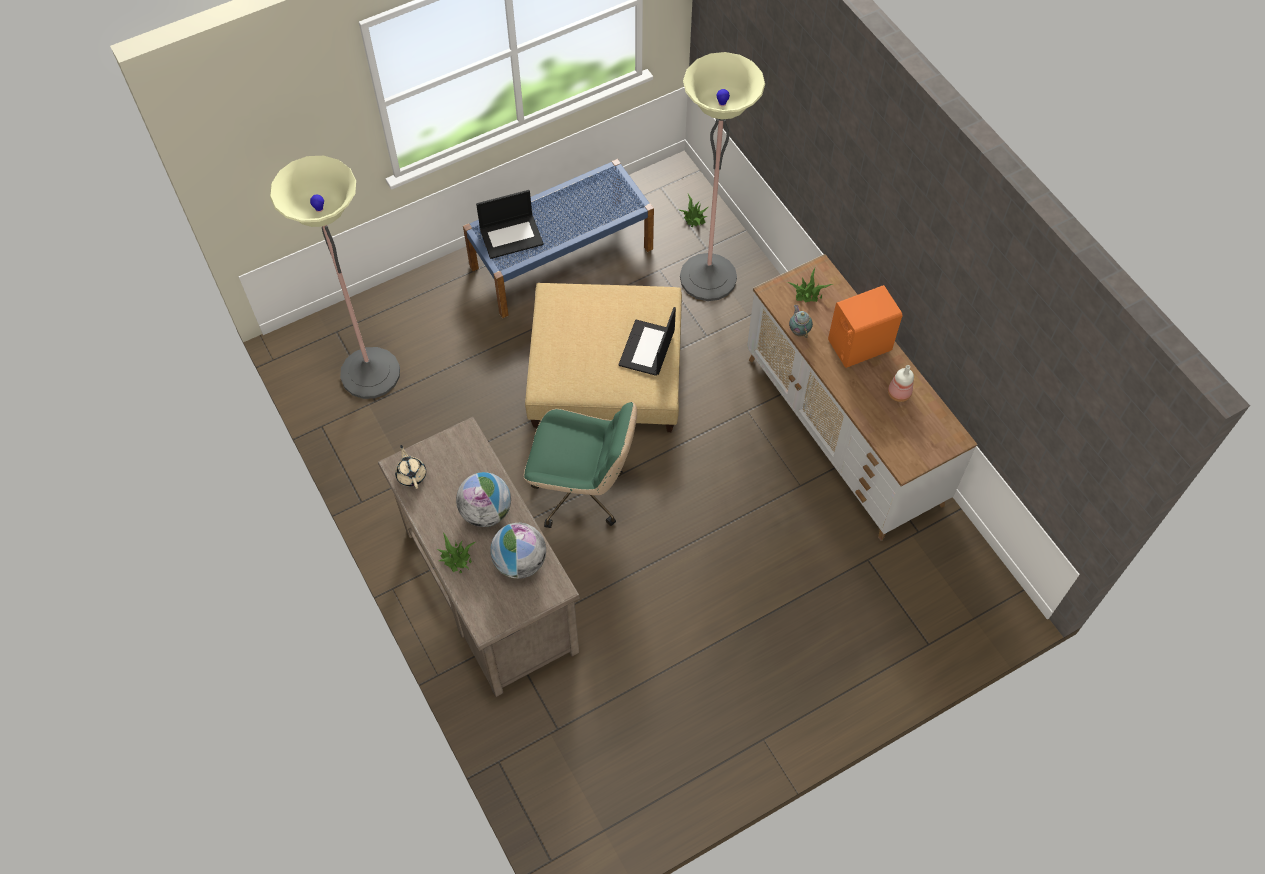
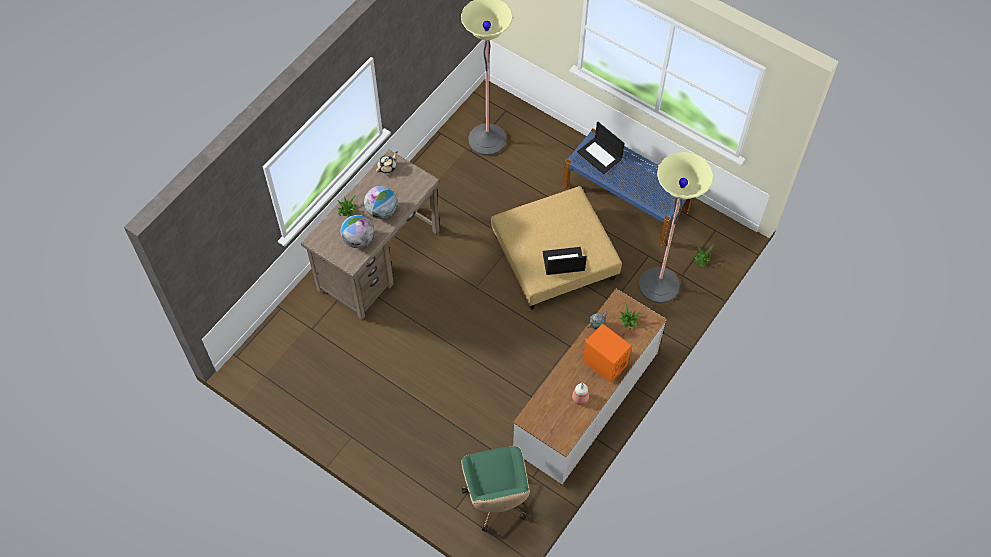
camera: 65 degrees right, 0 degrees up
green office chair [524,402,637,528] -> green office chair moved to [461,446,530,532]

